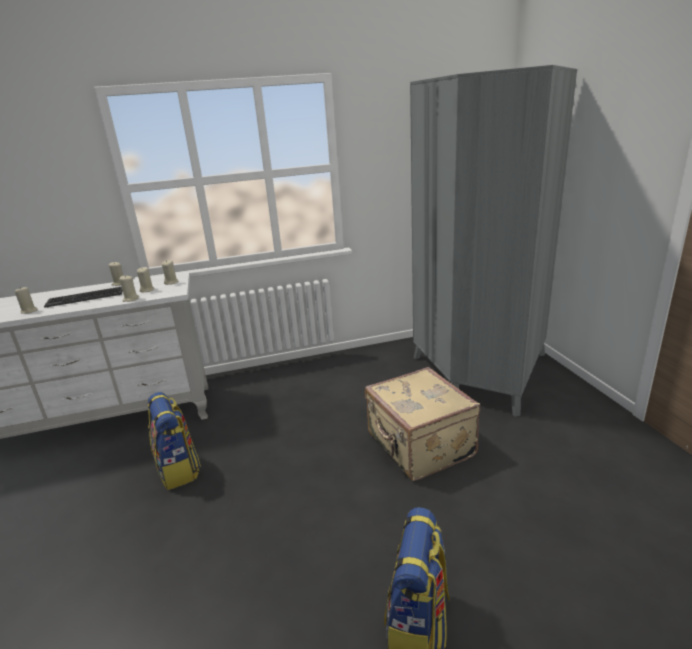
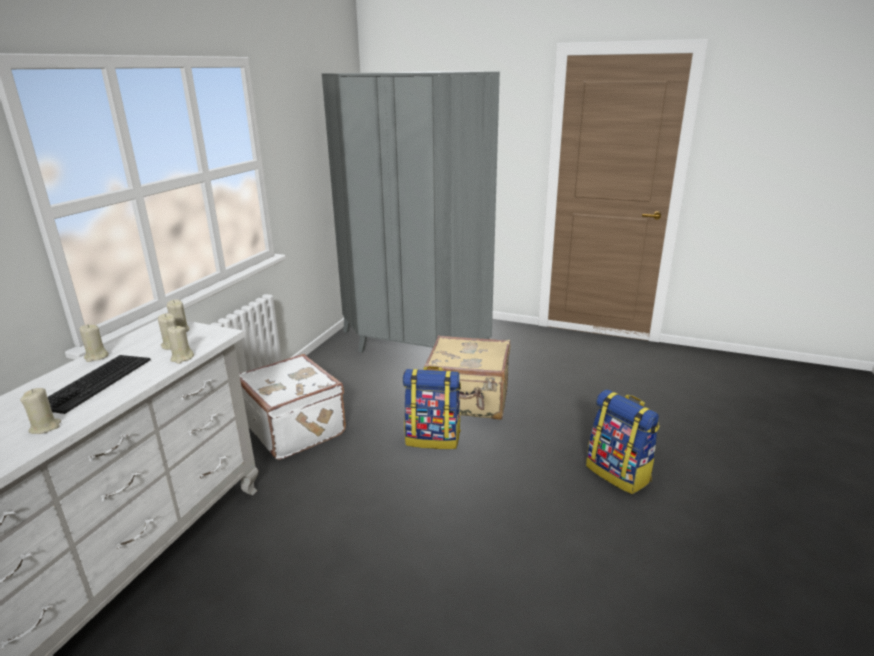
camera: 55 degrees left, 0 degrees up
backpack [148,392,201,490] -> backpack moved to [403,366,461,449]
none -> white suitcase [239,354,346,460]

